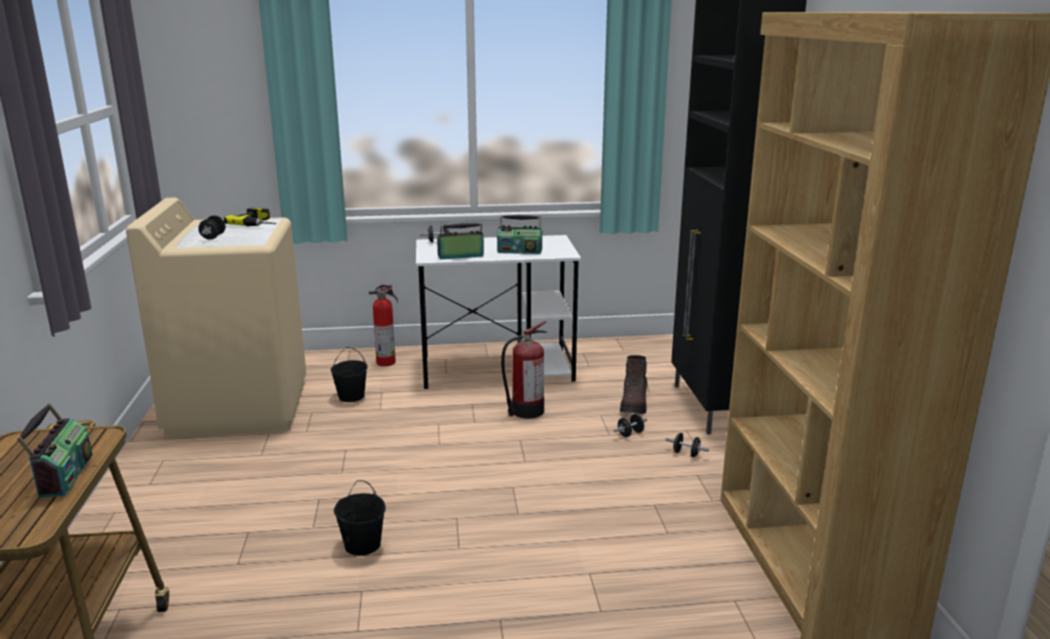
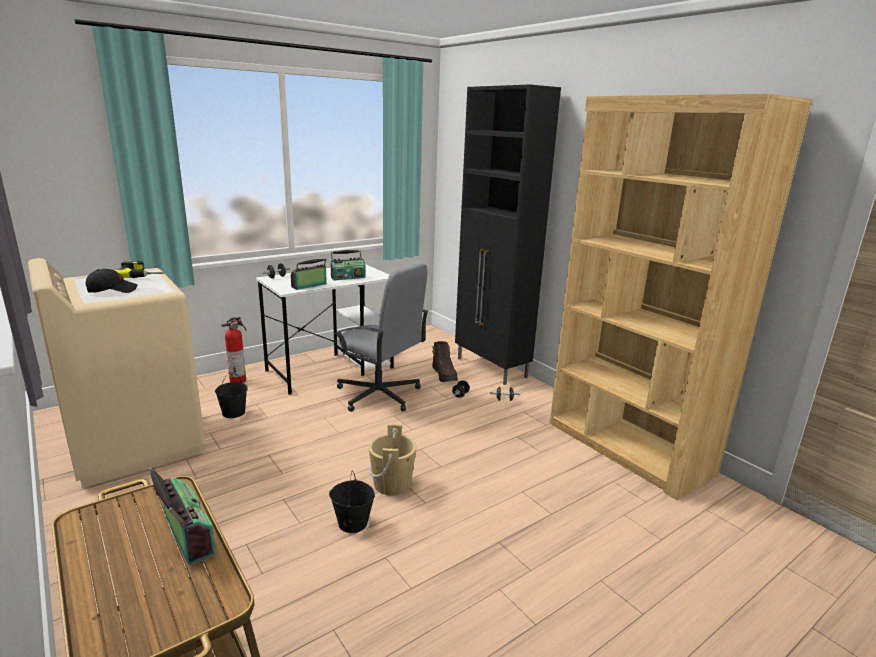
camera: 30 degrees left, 0 degrees up
black dumbbell [198,215,226,240] -> black cap [85,269,138,293]
fire extinguisher [501,321,547,419] -> grey office chair [335,263,429,412]
none -> beige bucket [368,424,417,495]

